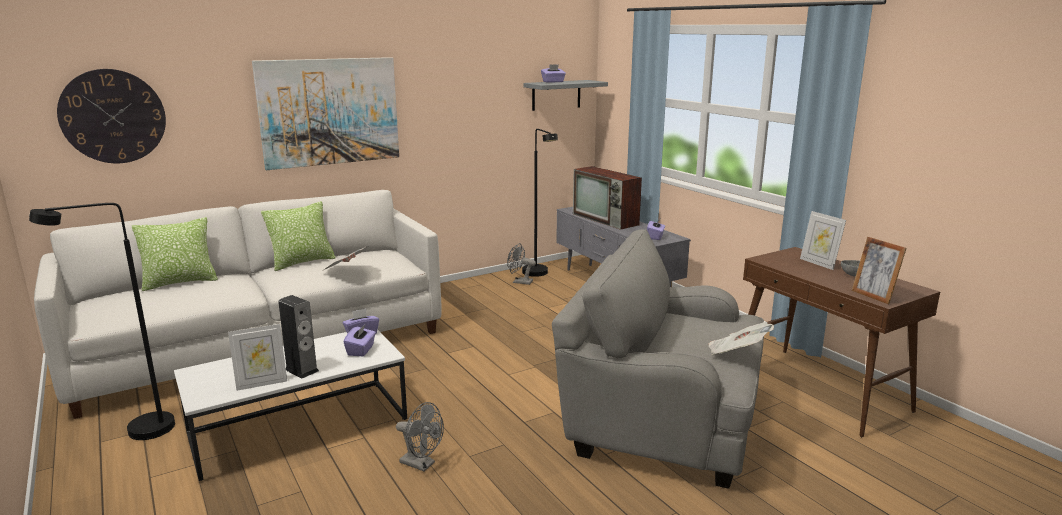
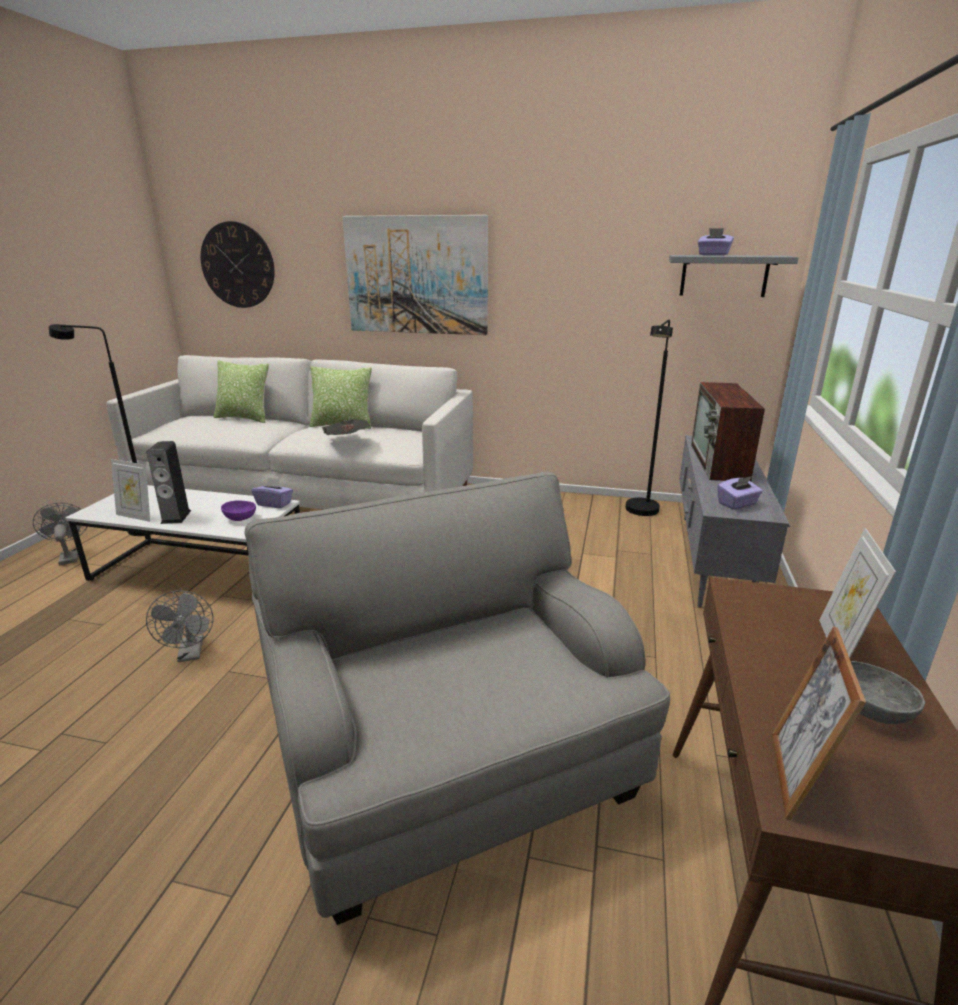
camera: 45 degrees right, 5 degrees up
purple tissue box [344,325,376,356] -> purple bowl [221,501,256,521]
grey fan [507,243,536,285] -> grey fan moved to [33,502,87,565]
newspaper [709,322,774,355] -> none

